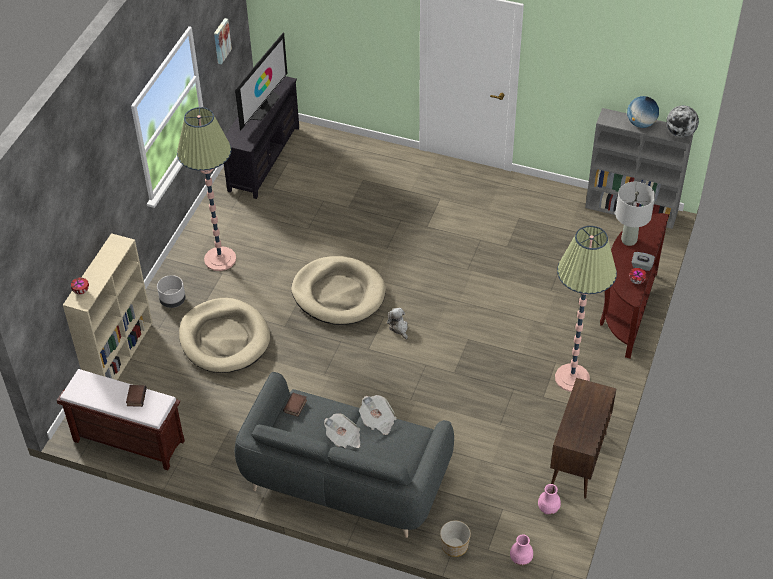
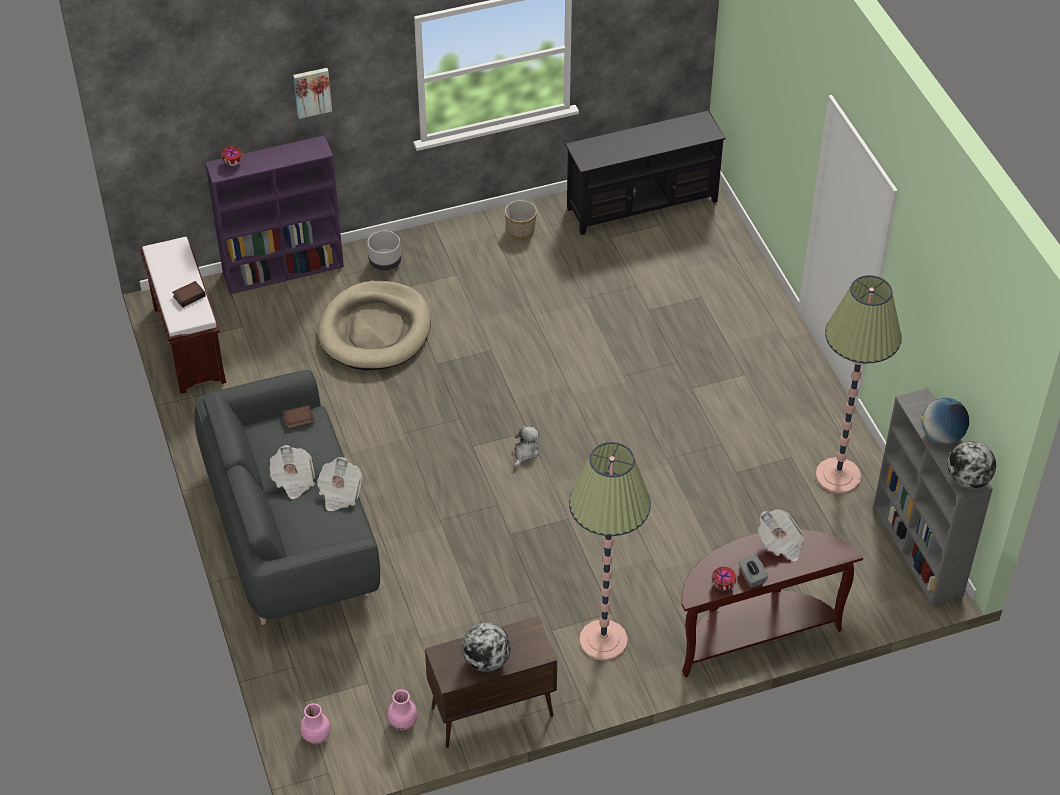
camera: 50 degrees right, 0 degrees up
beige bookcase [63,233,153,380] -> purple bookcase [205,135,344,294]
floor lamp [177,107,236,271] -> floor lamp moved to [816,275,902,494]
picture [214,18,232,64] -> picture moved to [293,68,332,119]
television [235,33,288,130] -> none
beige dog bed [291,256,386,325] -> none
planter [440,520,471,557] -> planter moved to [505,200,537,239]
grey table lamp [615,182,655,246] -> newspaper [758,509,805,561]
none -> globe [462,622,511,672]

